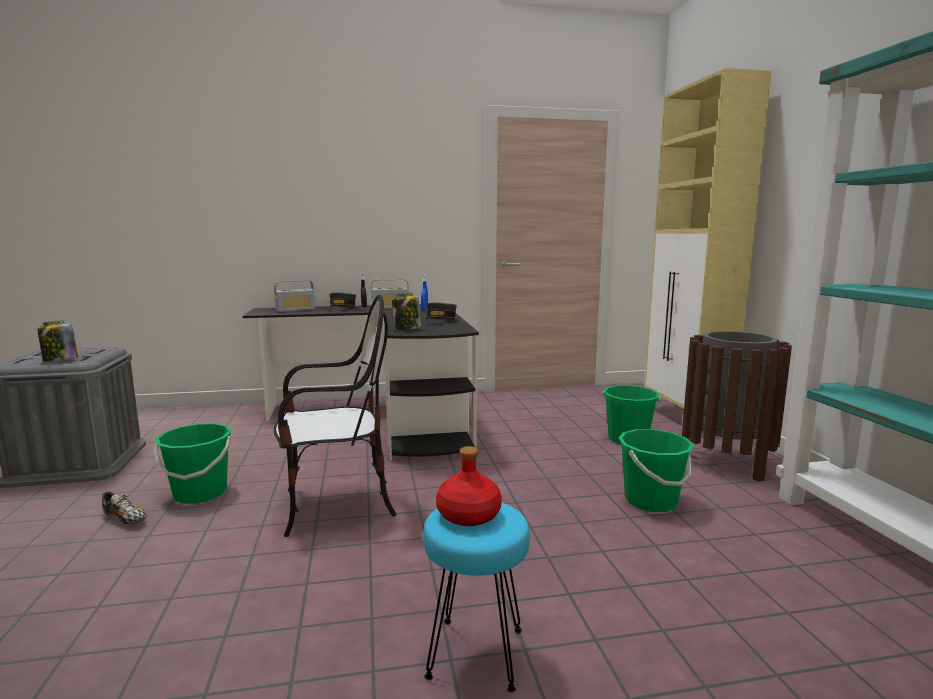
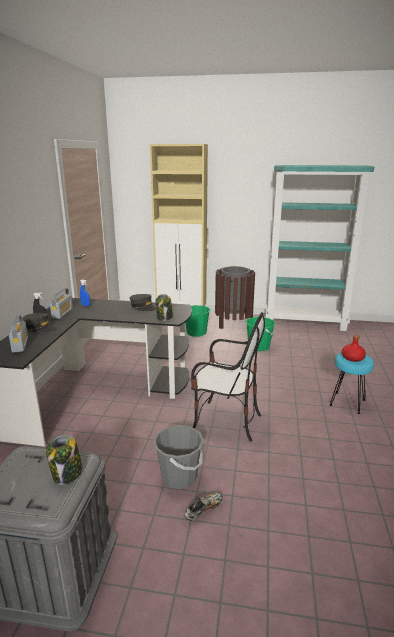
camera: 70 degrees left, 10 degrees up
green bucket [154,423,232,504] -> grey bucket [153,425,204,489]
chair [274,295,397,537] -> chair turned 105 degrees clockwise [191,312,265,442]

